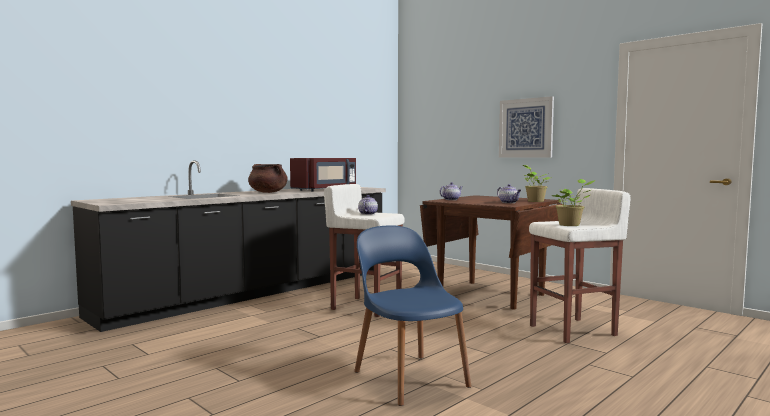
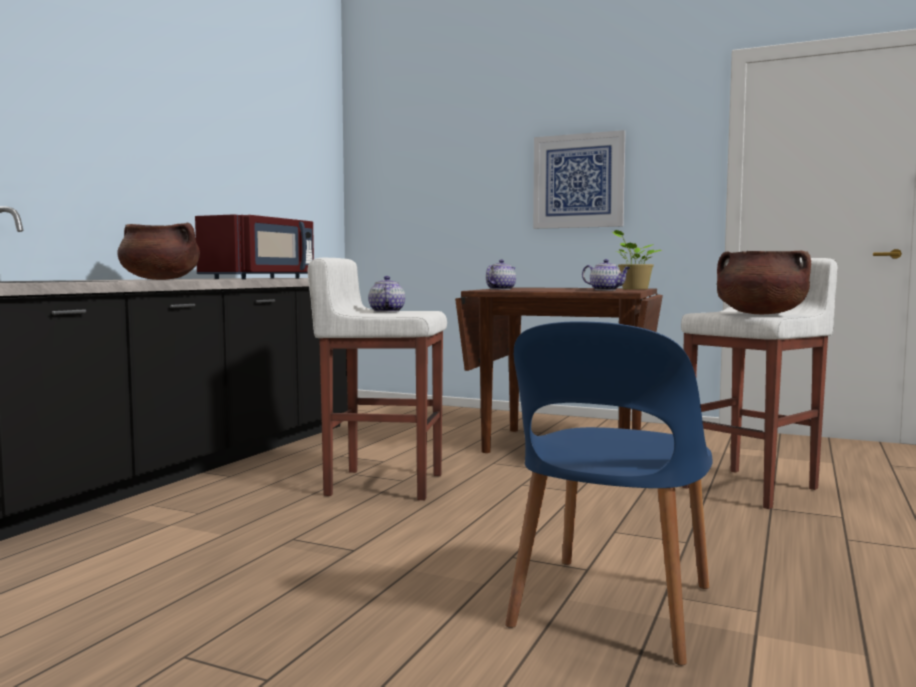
camera: 20 degrees left, 0 degrees up
blue chair [354,225,472,406] -> blue chair turned 105 degrees counterclockwise [505,321,713,665]
potted plant [552,179,595,226] -> brown cooking pot [717,251,811,314]

